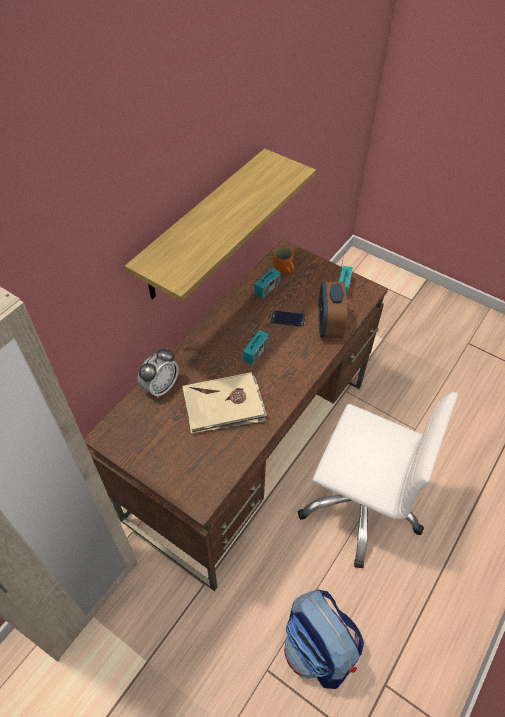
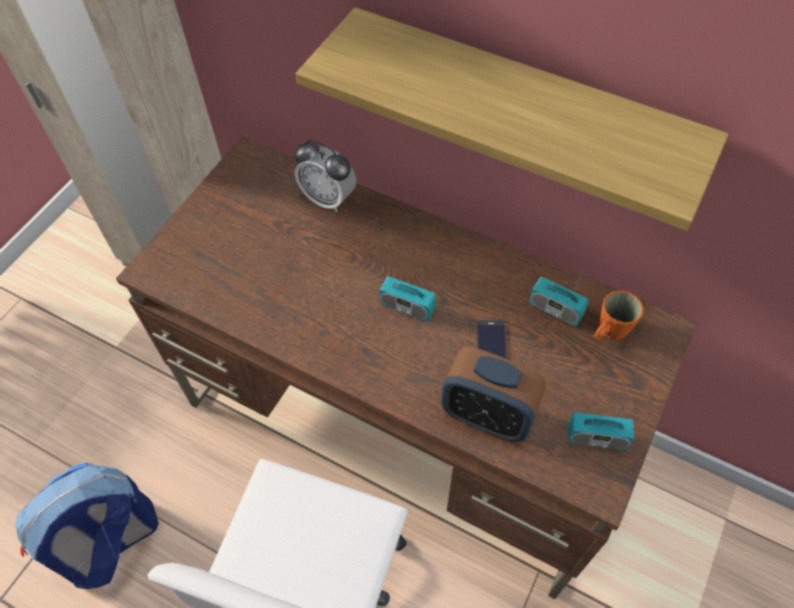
camera: 85 degrees right, 5 degrees up
beige book [182,372,267,434] -> none
alarm clock [318,282,347,338] -> alarm clock turned 150 degrees counterclockwise [441,347,546,442]

